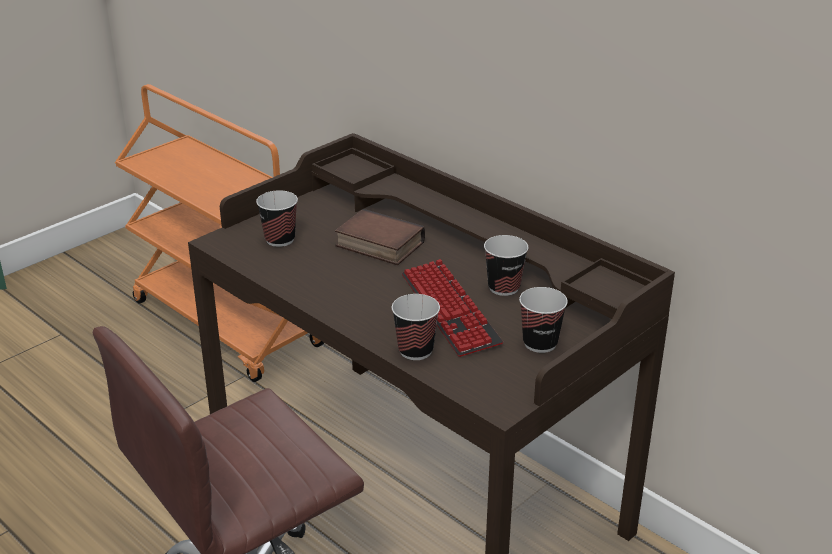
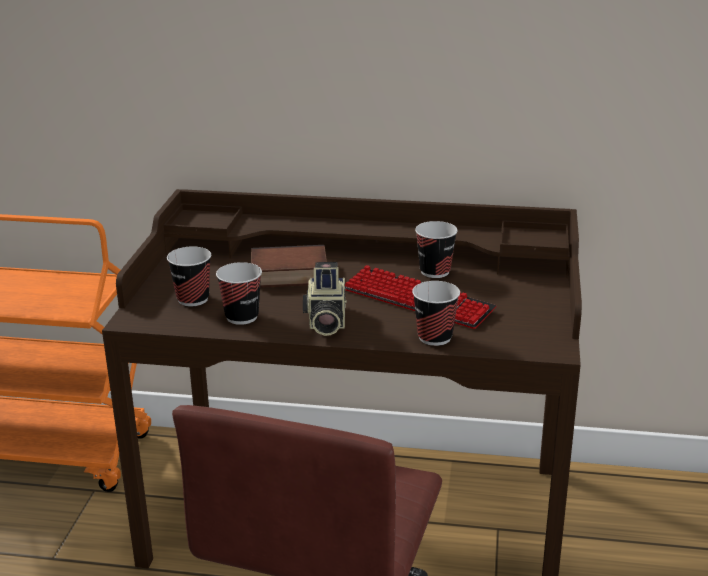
camera: 35 degrees left, 5 degrees down
cup [519,287,568,353] -> cup moved to [216,262,262,325]
none -> camera [303,262,347,336]

